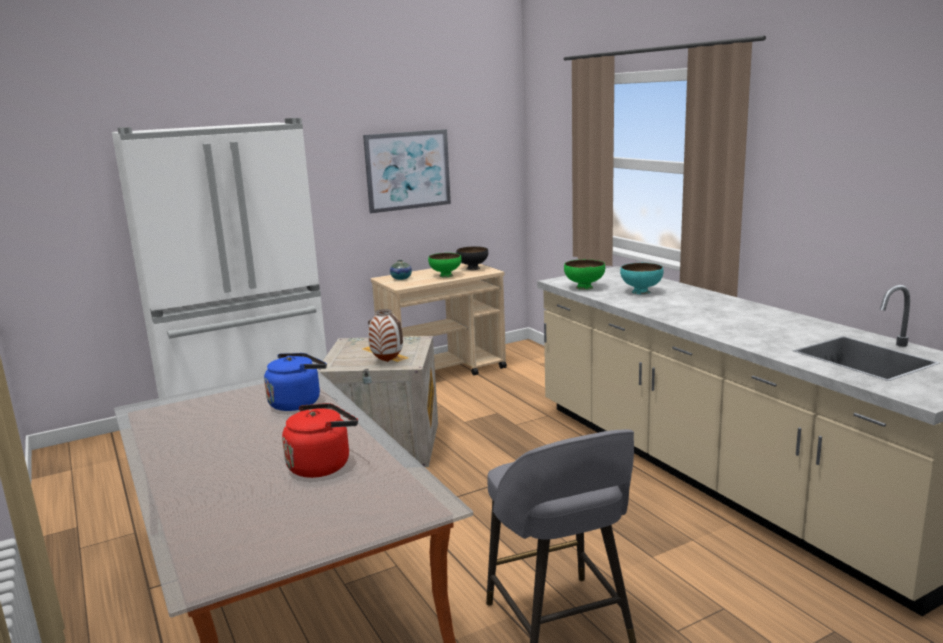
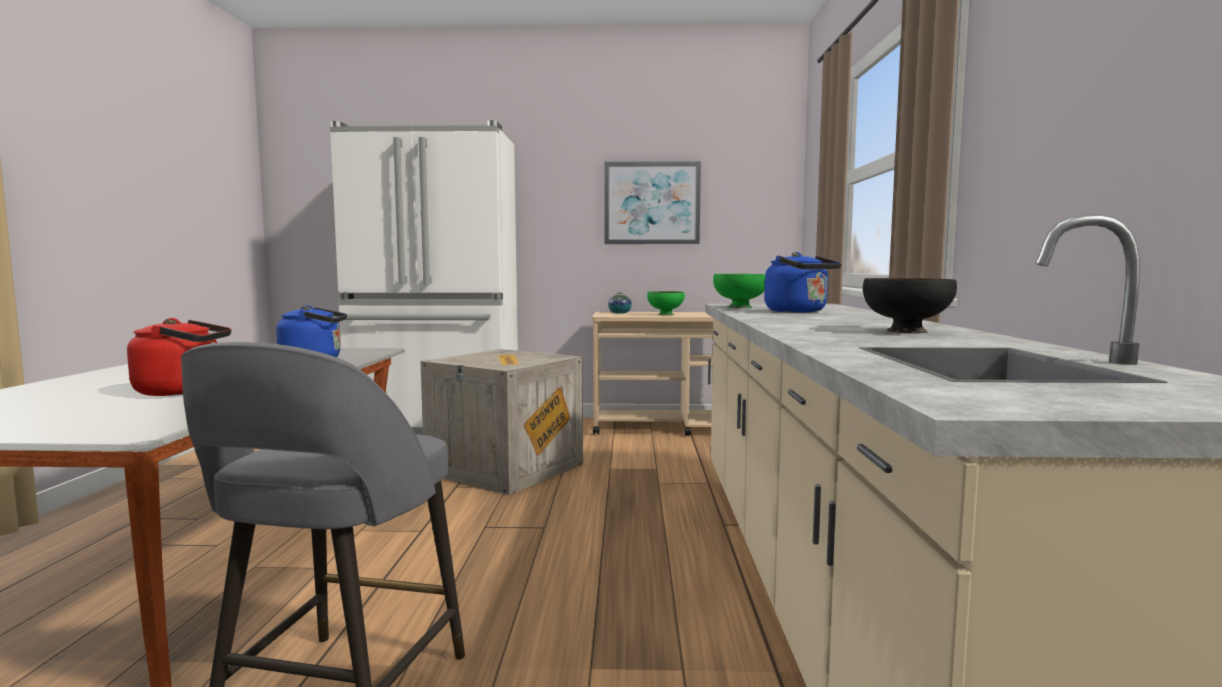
camera: 30 degrees right, 10 degrees down
vase [368,309,403,362] -> none
black bowl [456,246,488,270] -> black bowl moved to [863,278,957,333]
turquoise bowl [620,263,663,294] -> blue kettle [764,252,842,313]

